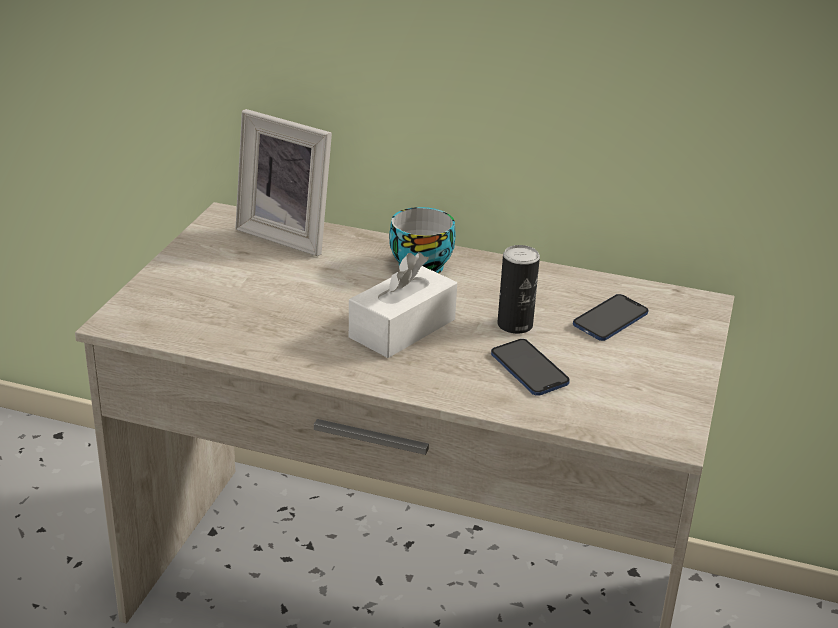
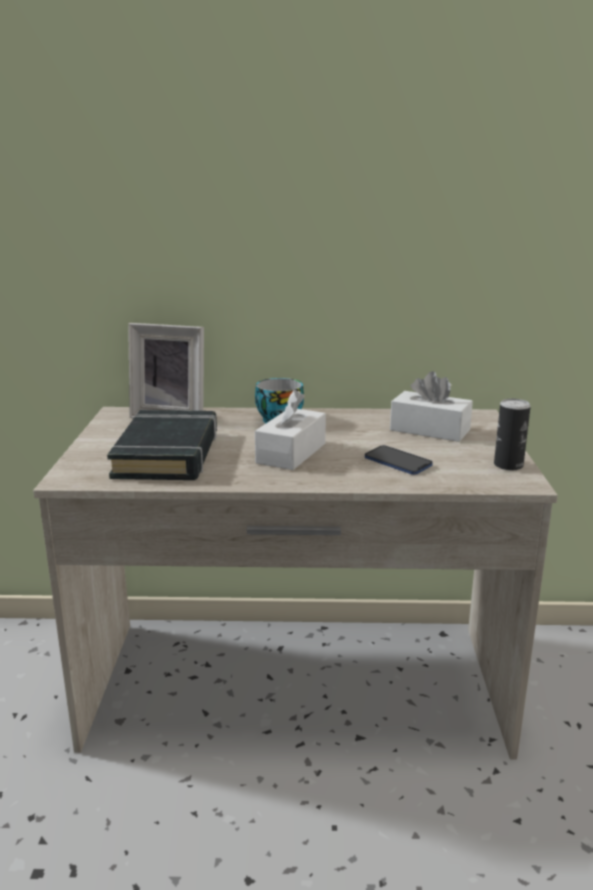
camera: 15 degrees left, 10 degrees down
can [497,245,540,334] -> can moved to [494,399,531,470]
phone [573,294,649,341] -> white tissue box [390,371,473,442]
none -> black book [107,410,217,480]

